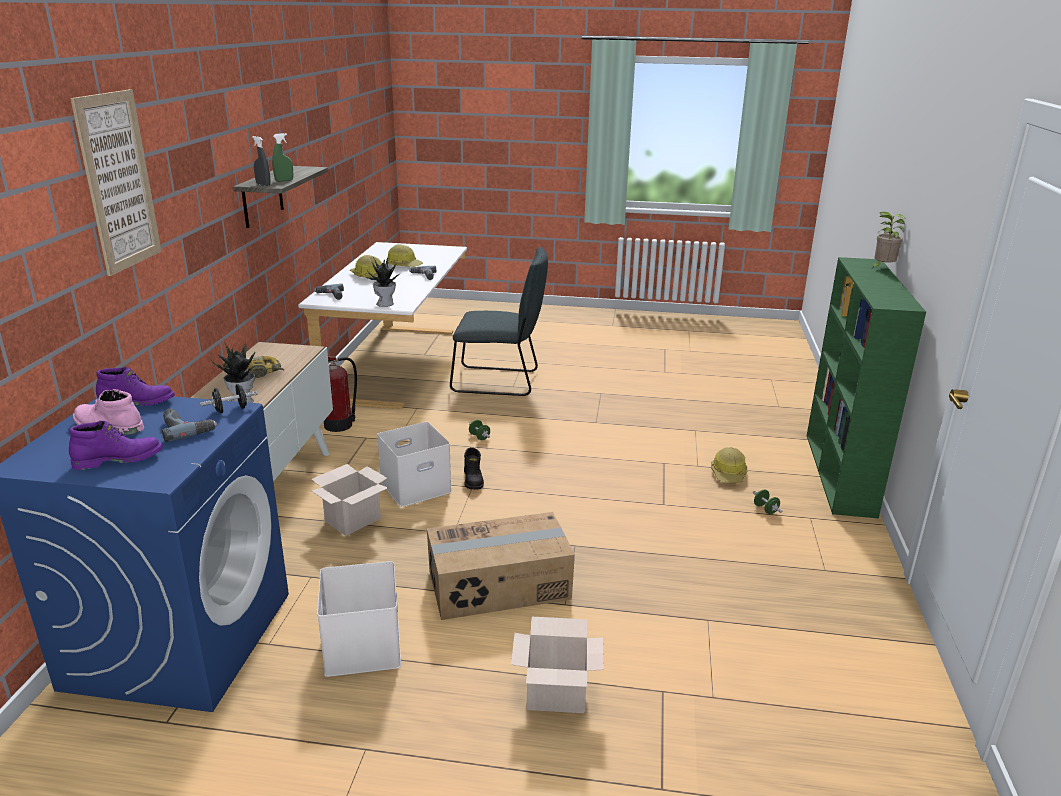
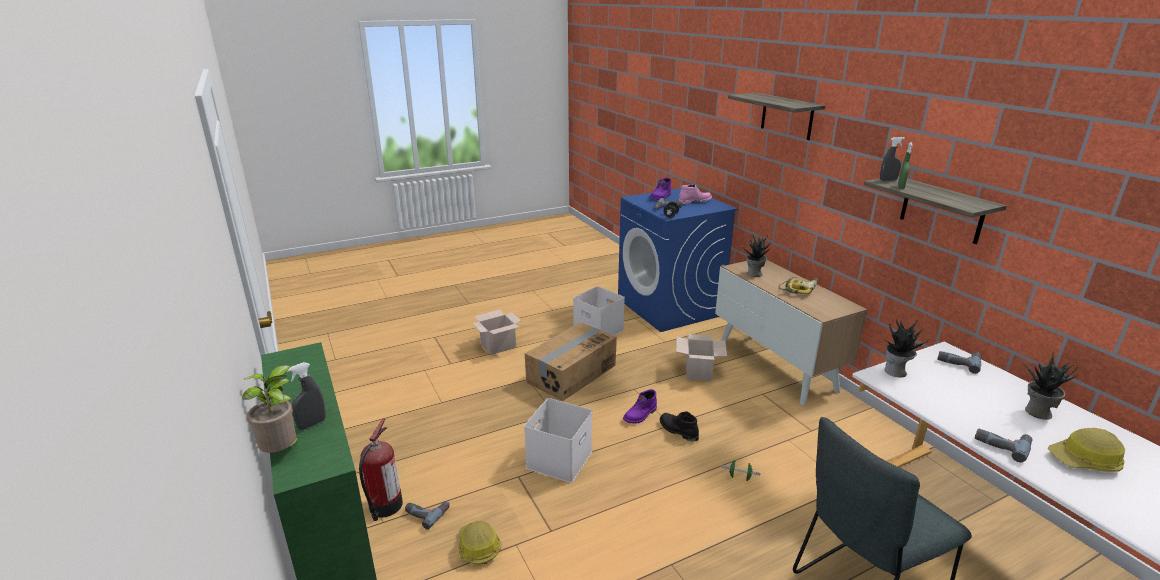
camera: 145 degrees right, 0 degrees up
picture [70,89,162,276] -> shelf [728,93,826,140]
purple boot [96,367,175,406] -> purple boot moved to [623,389,657,424]
fire extinguisher [324,356,357,432] -> fire extinguisher moved to [359,418,403,521]
hard hat [350,255,382,280] -> potted plant [1022,353,1077,420]
white storage box [377,422,452,507] -> white storage box moved to [524,398,592,483]
green dumbbell [753,490,782,514] -> power drill [405,501,450,530]
none -> grey spray bottle [287,362,326,430]

